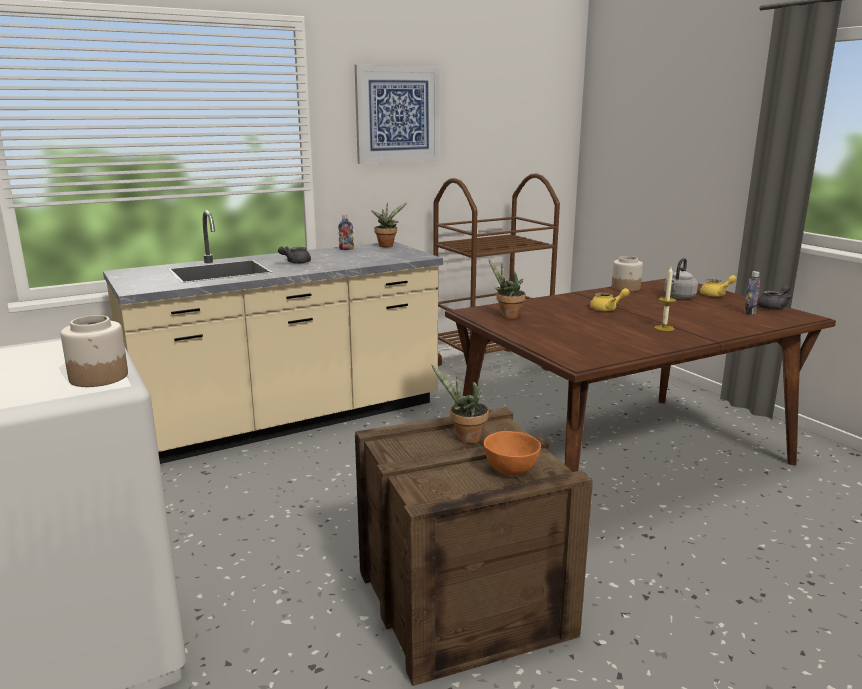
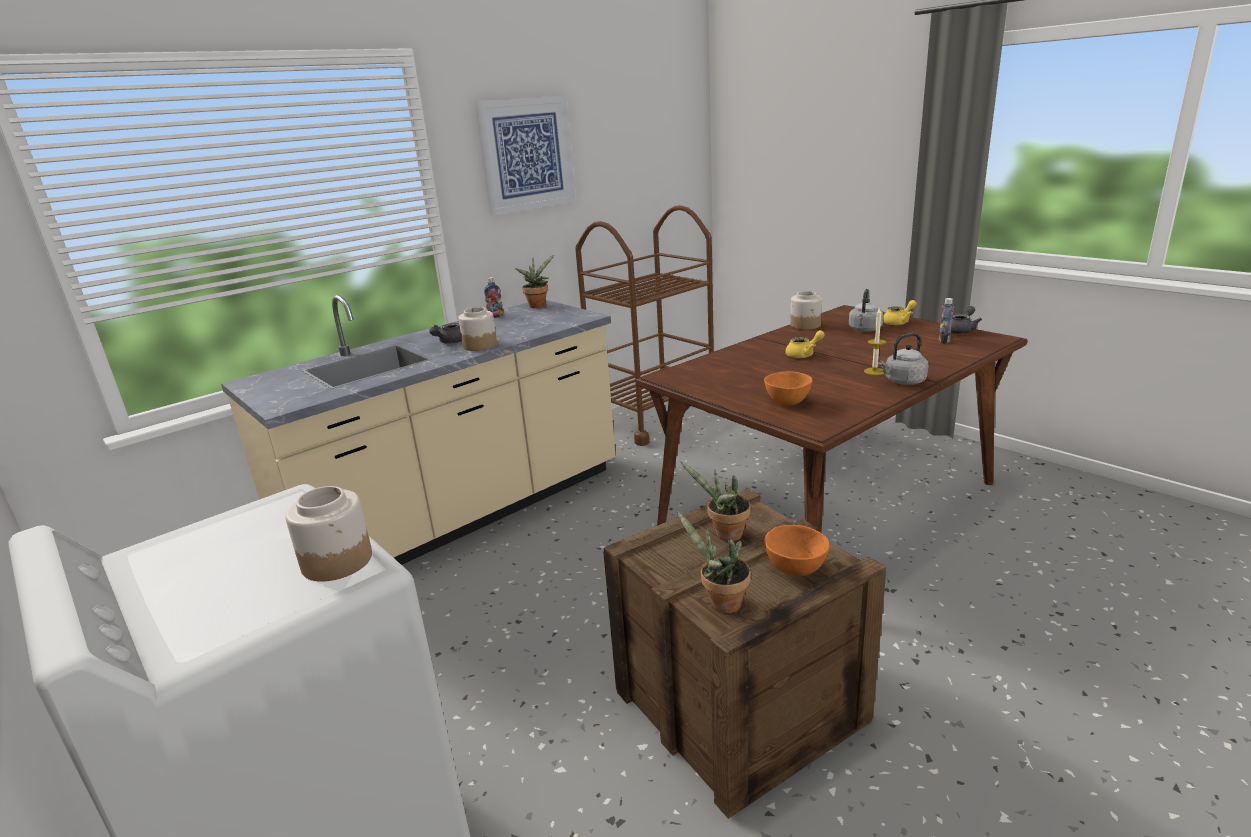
camera: 10 degrees left, 5 degrees up
potted plant [489,259,526,319] -> potted plant moved to [677,511,751,613]
none -> jar [458,307,497,351]
none -> orange bowl [764,371,813,406]
none -> grey kettle [878,333,929,385]

